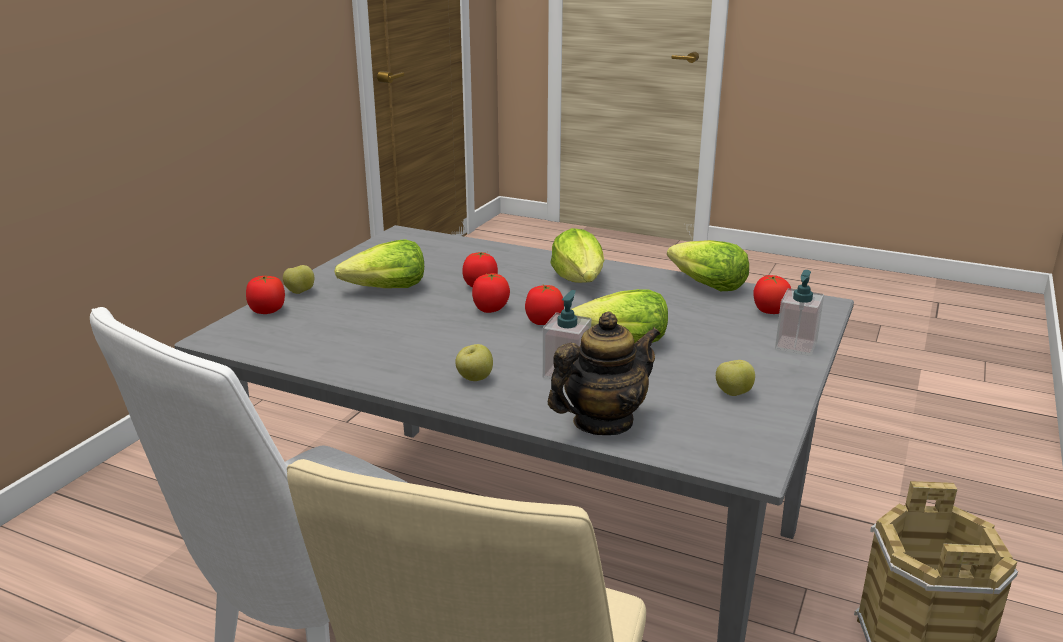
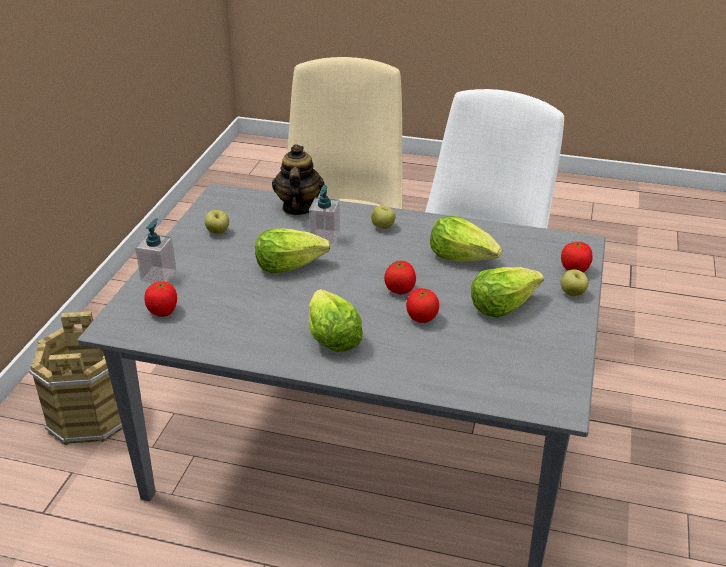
camera: 170 degrees right, 10 degrees up
tomato [525,285,564,325] -> none
teapot [548,311,661,435] -> teapot turned 135 degrees clockwise [272,144,324,215]
lettuce [667,240,749,291] -> lettuce moved to [430,216,502,261]

